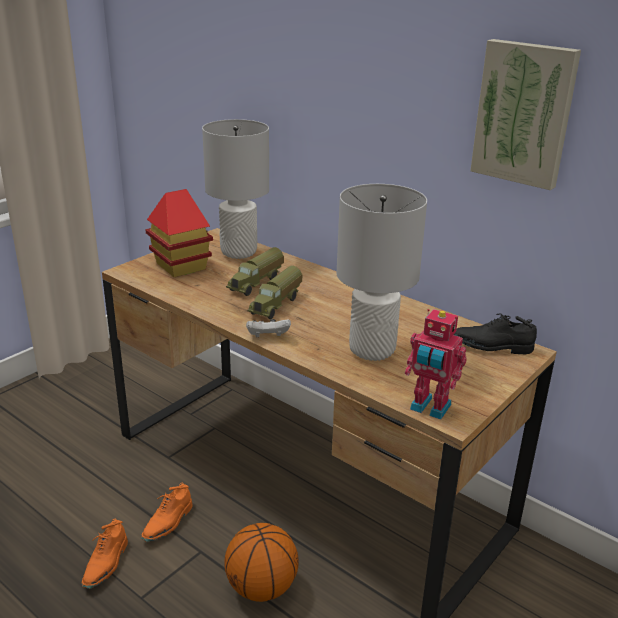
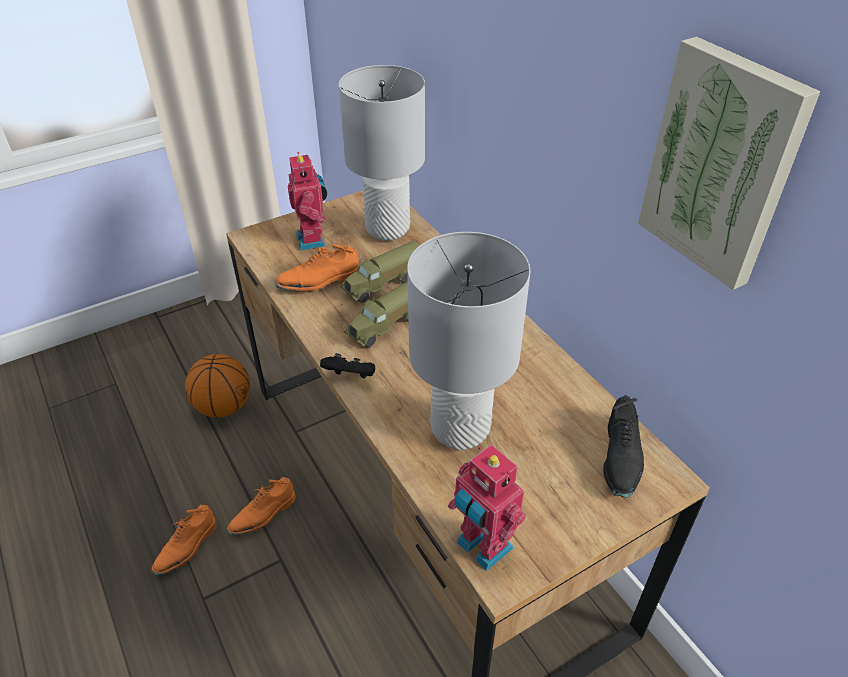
camera: 20 degrees right, 15 degrees up
toy house [145,189,213,277] -> toy robot [288,152,327,251]
basketball [224,523,299,602] -> basketball moved to [185,354,250,417]
white game controller [246,319,291,337] -> black game controller [320,353,375,378]
black shoe [454,313,537,355] -> black shoe turned 105 degrees counterclockwise [603,395,644,498]
none -> orange shoe [274,244,359,291]

